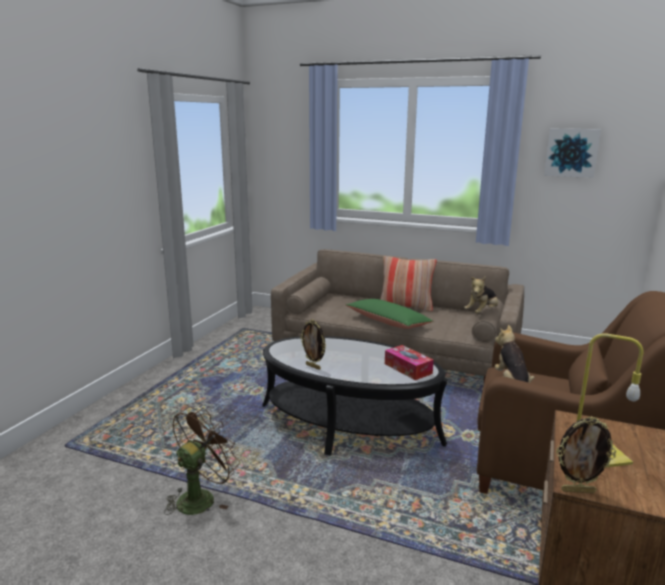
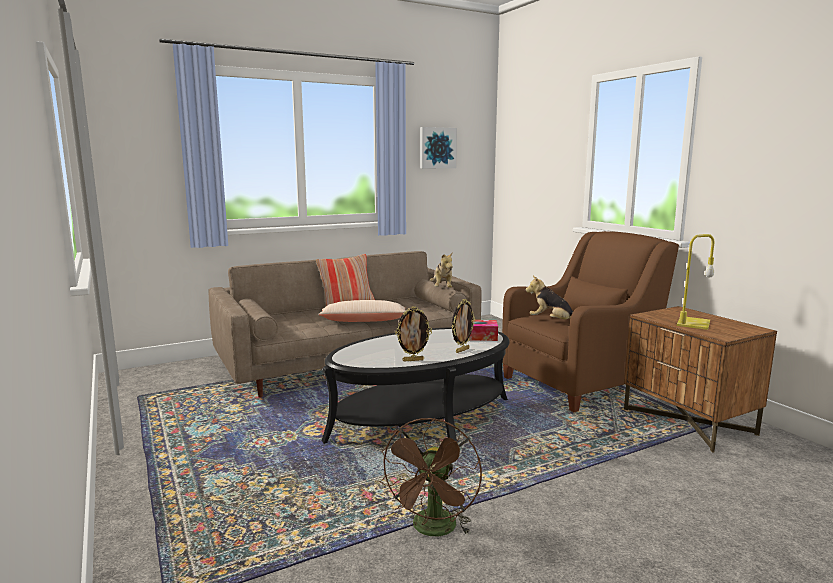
camera: 50 degrees left, 5 degrees down
brown fan [164,407,240,515] -> brown fan turned 150 degrees counterclockwise [379,418,482,536]
green pillow [346,299,433,329] -> beige pillow [318,300,406,322]
picture frame [556,416,616,493] -> picture frame moved to [452,299,475,353]

